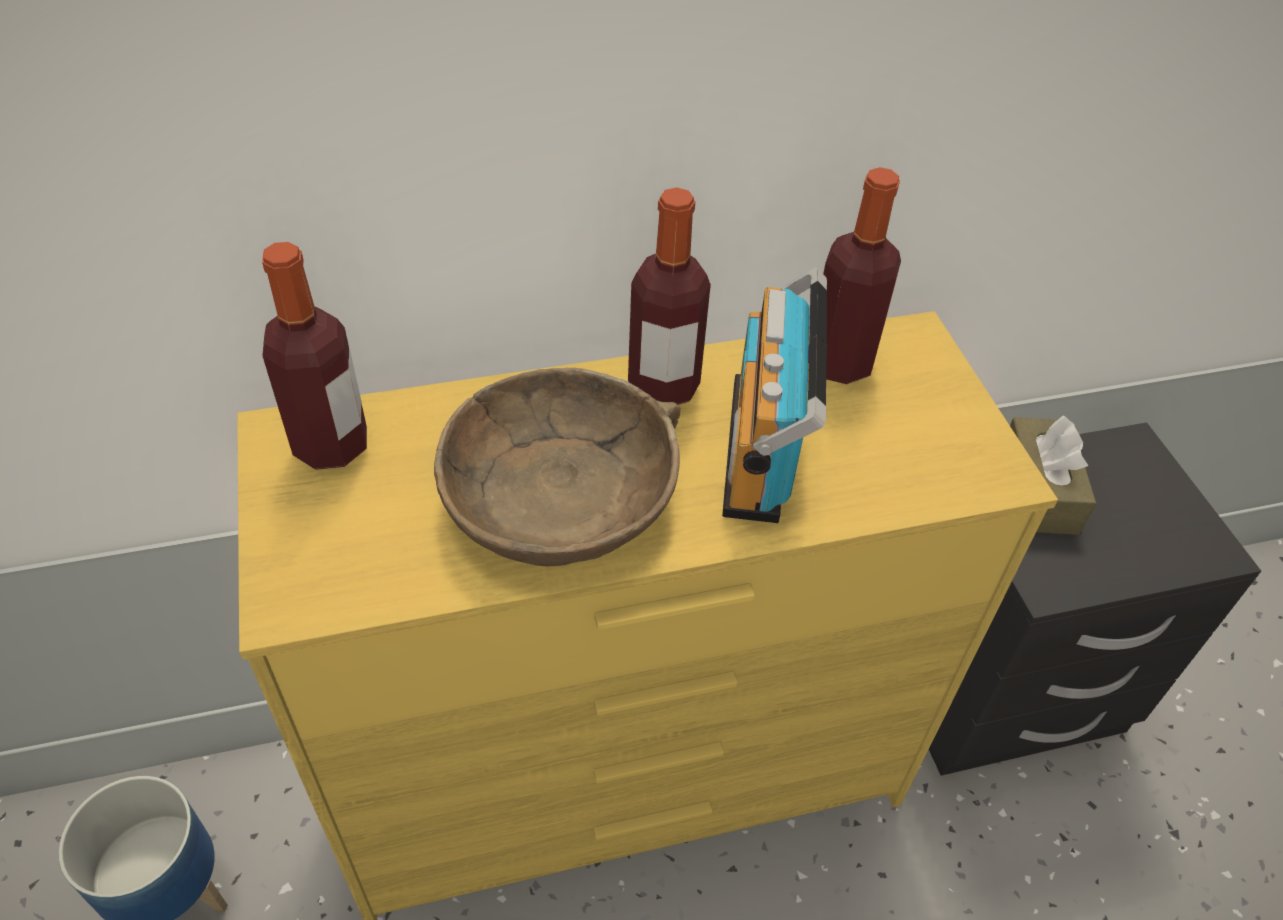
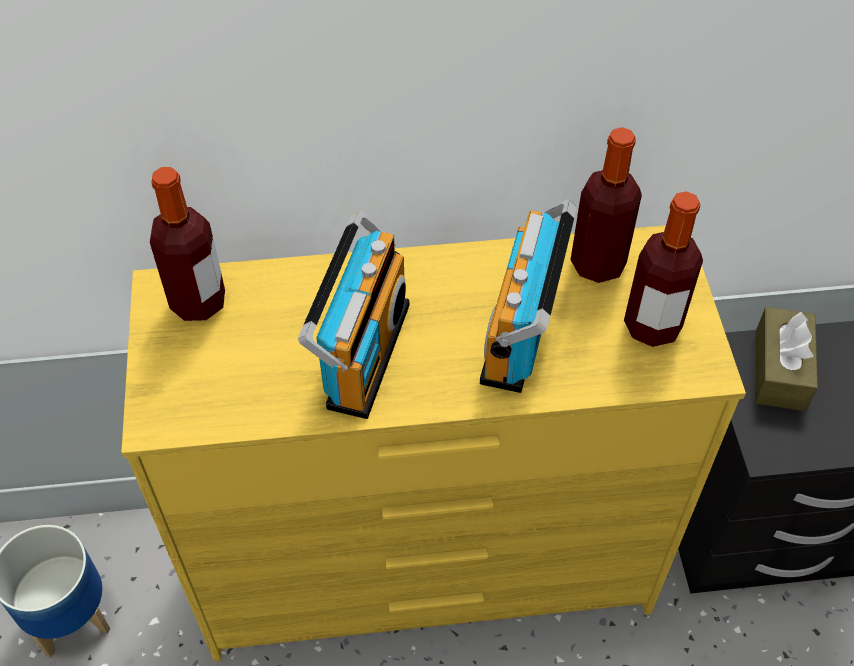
camera: 10 degrees right, 5 degrees up
brown bowl [434,368,681,566] -> radio [298,211,409,419]
bottle [628,187,711,405] -> bottle moved to [624,191,703,347]

